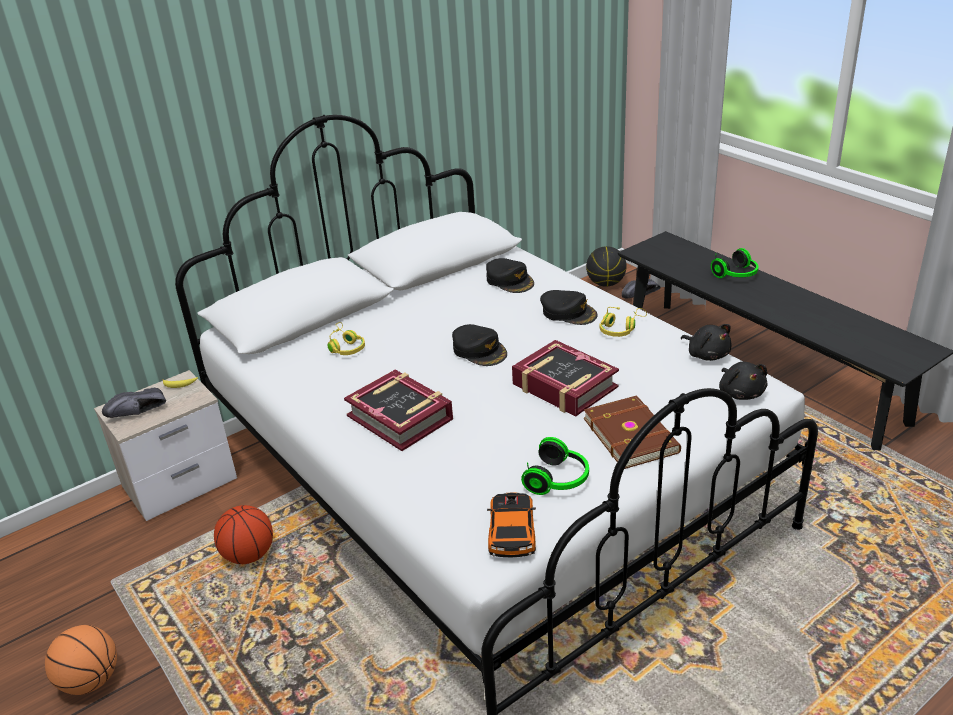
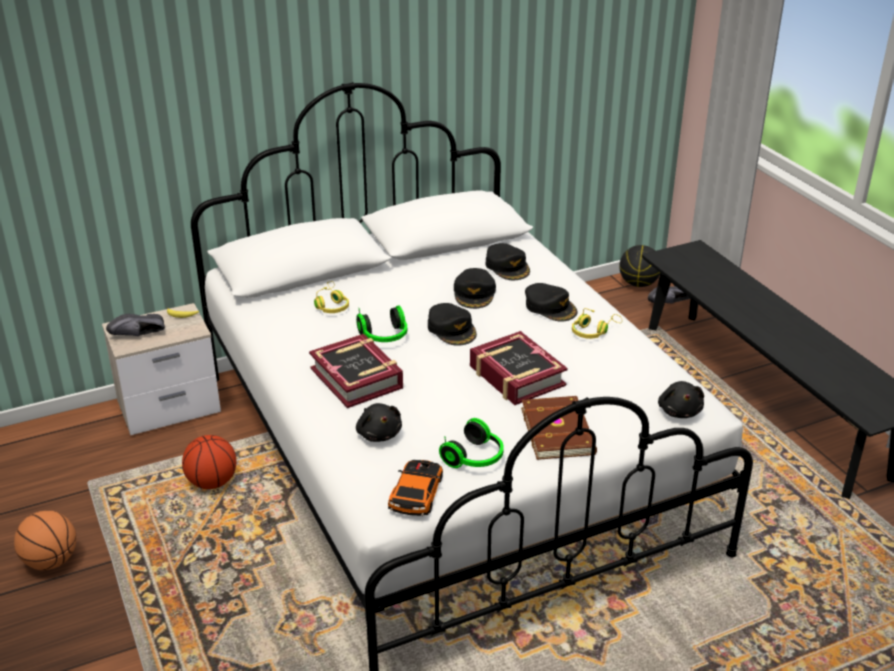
camera: 10 degrees right, 0 degrees up
black plush toy [681,324,732,361] -> black plush toy moved to [356,403,402,442]
headphones [711,248,758,278] -> headphones moved to [356,306,407,342]
none -> black cap [454,268,496,309]

